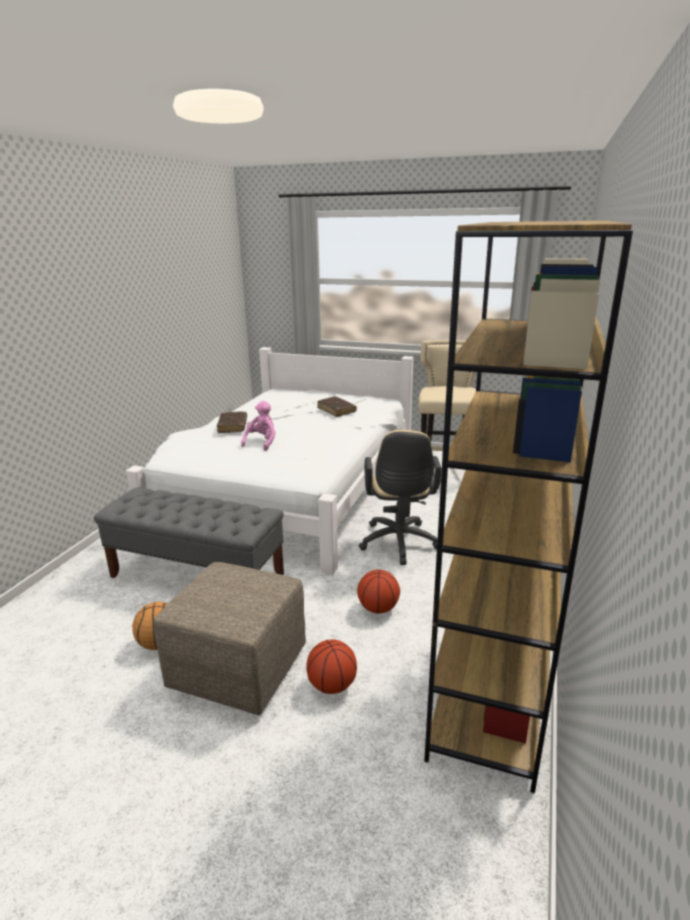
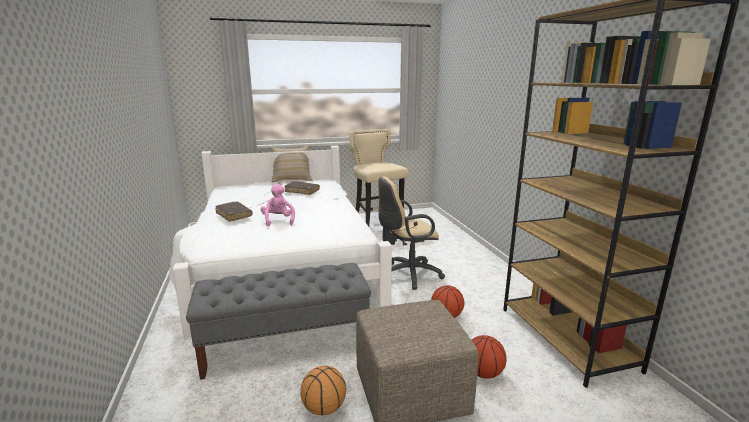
camera: 35 degrees left, 5 degrees down
beige office chair [359,430,441,565] -> beige office chair turned 105 degrees clockwise [378,177,445,290]
none -> beige pillow [270,145,313,183]

